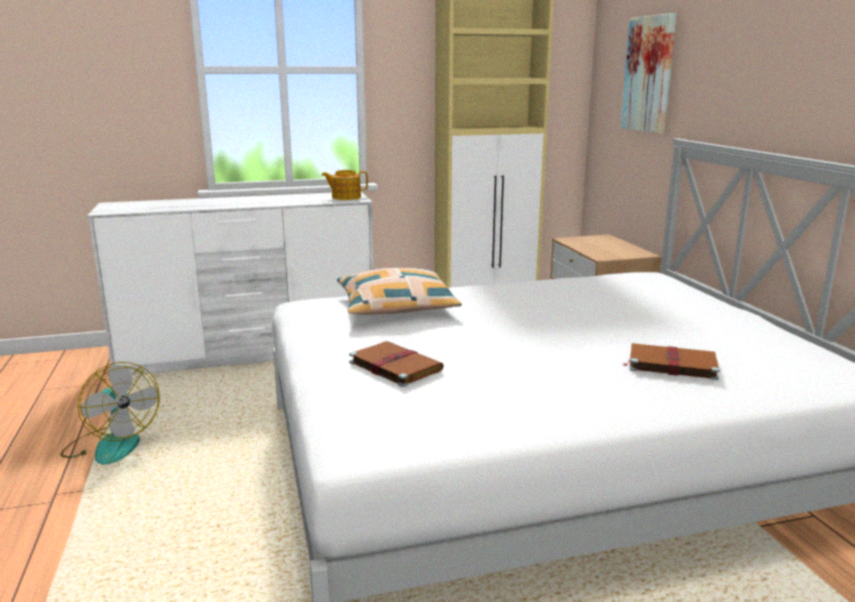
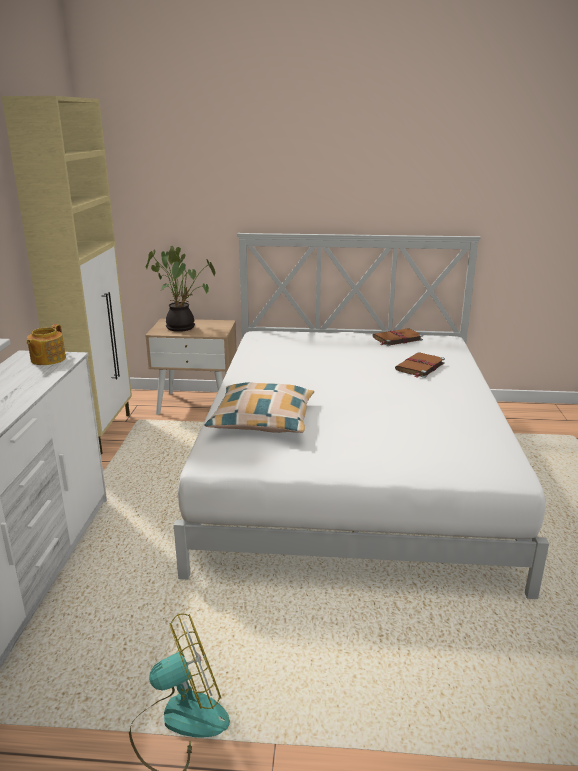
camera: 70 degrees left, 5 degrees up
brown book [349,341,444,387] -> brown book moved to [373,328,423,346]
picture [620,13,677,134] -> none
none -> potted plant [146,246,215,332]

